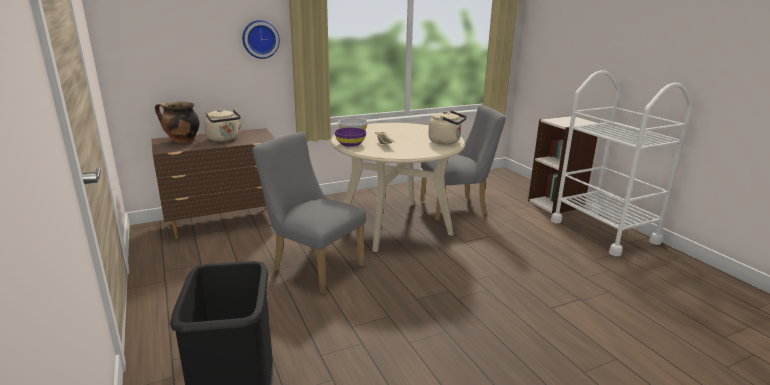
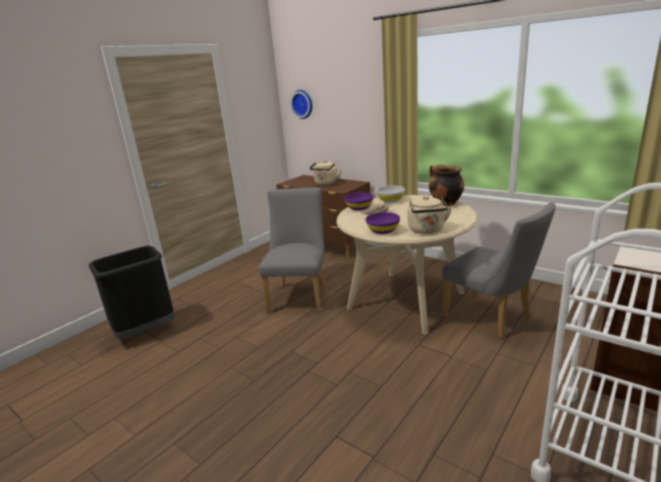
camera: 65 degrees right, 0 degrees up
cooking pot [155,102,200,143] -> cooking pot moved to [429,165,464,206]
wall clock [242,20,280,59] -> wall clock moved to [290,90,312,119]
none -> purple bowl [366,212,400,234]

